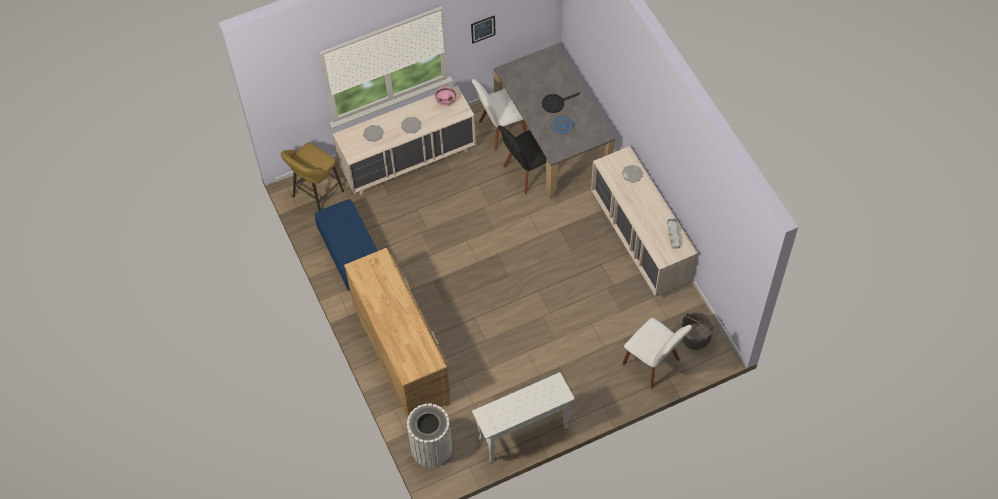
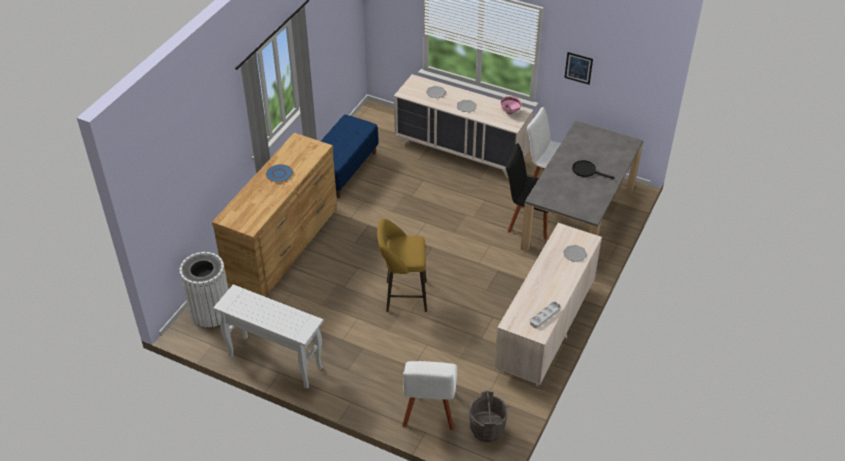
camera: 50 degrees right, 15 degrees down
yellow stool [281,143,344,211] -> yellow stool moved to [377,218,427,312]
blue plate [550,115,575,136] -> blue plate moved to [266,164,293,182]

